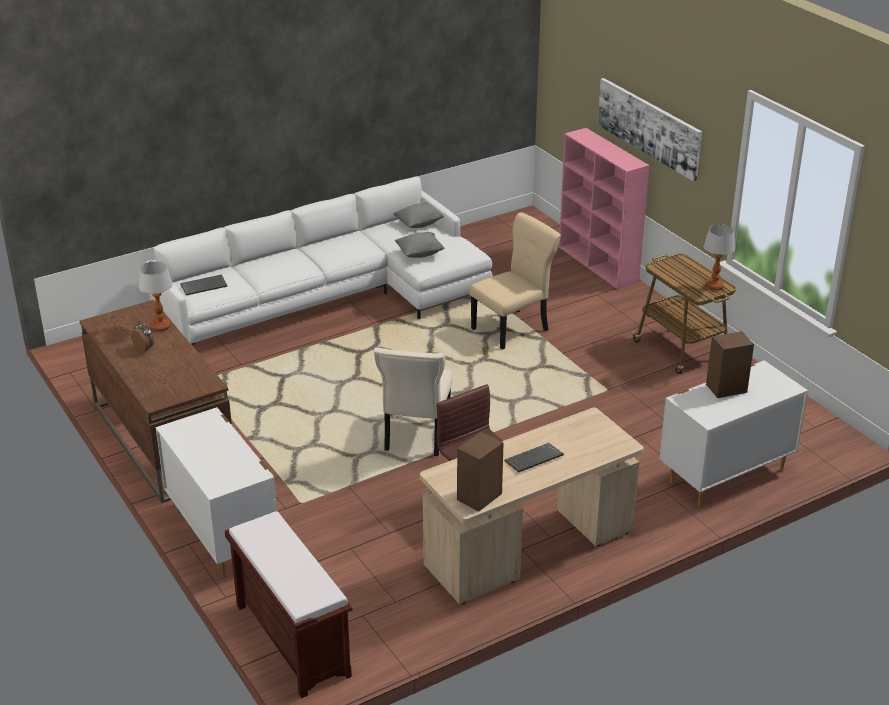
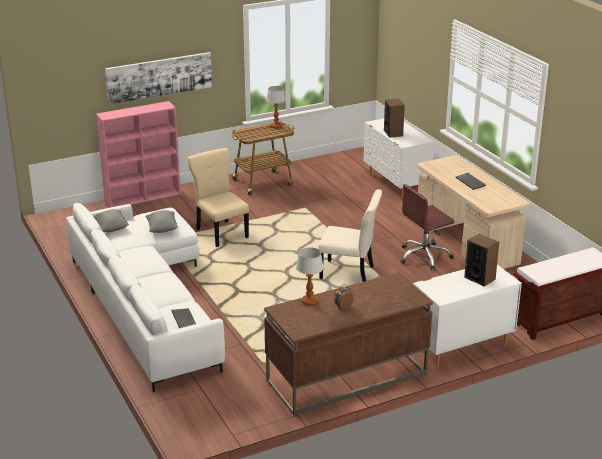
camera: 85 degrees left, 5 degrees down
speaker [457,432,504,511] -> speaker moved to [464,234,499,286]

